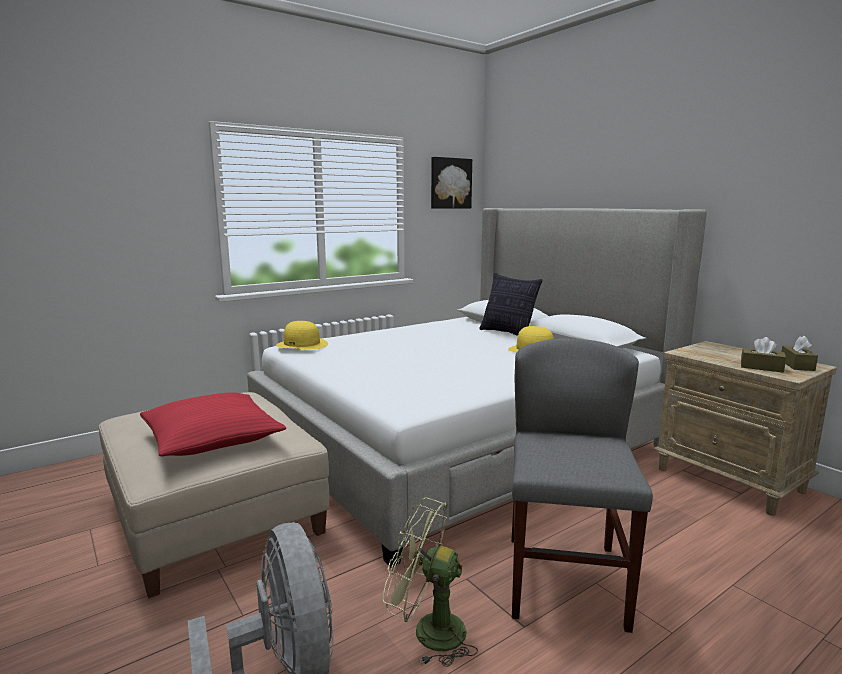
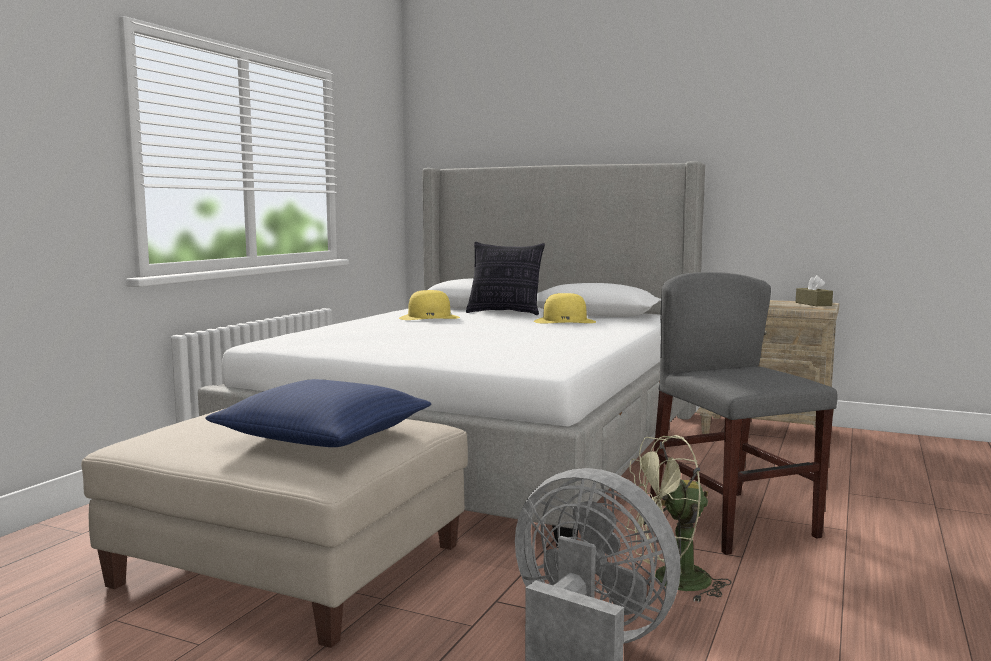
camera: 30 degrees left, 5 degrees down
red pillow [140,392,286,456] -> blue pillow [206,379,431,447]
yellow hat [276,321,328,349] -> yellow hat moved to [399,290,460,320]
picture [431,157,472,209] -> none
brown tissue box [741,337,786,373] -> none

